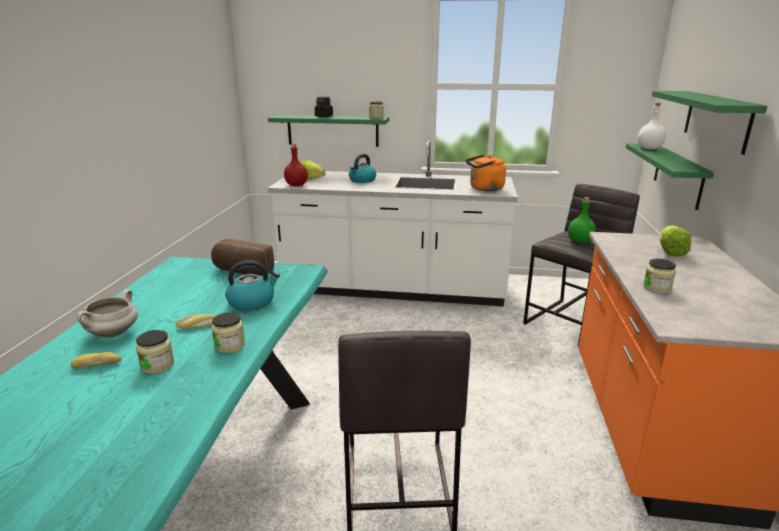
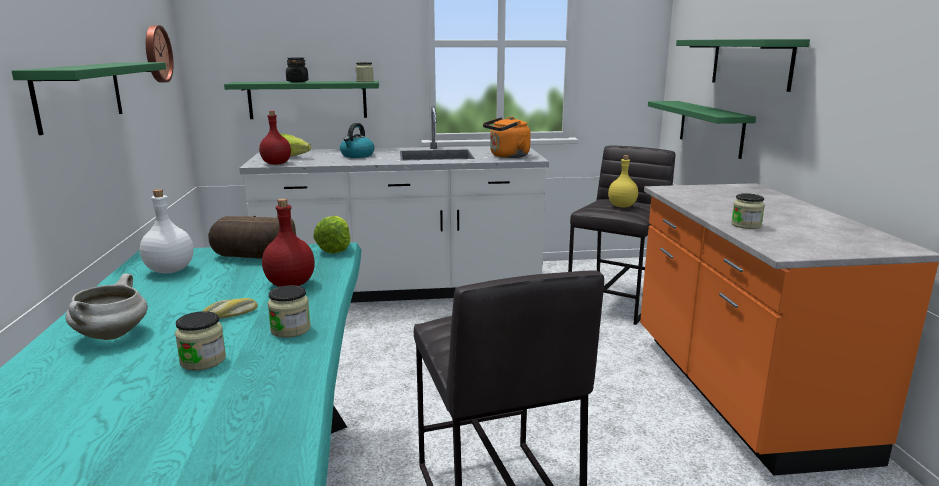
camera: 15 degrees left, 5 degrees down
bread [71,352,121,368] -> none
kettle [225,260,280,311] -> red bottle [262,198,315,287]
green bottle [568,197,596,244] -> yellow bottle [608,155,638,207]
white bottle [638,103,666,149] -> white bottle moved to [140,189,194,274]
lettuce [659,226,692,256] -> lettuce moved to [313,216,351,254]
none -> green shelf [12,62,166,135]
none -> wall clock [146,25,174,83]

